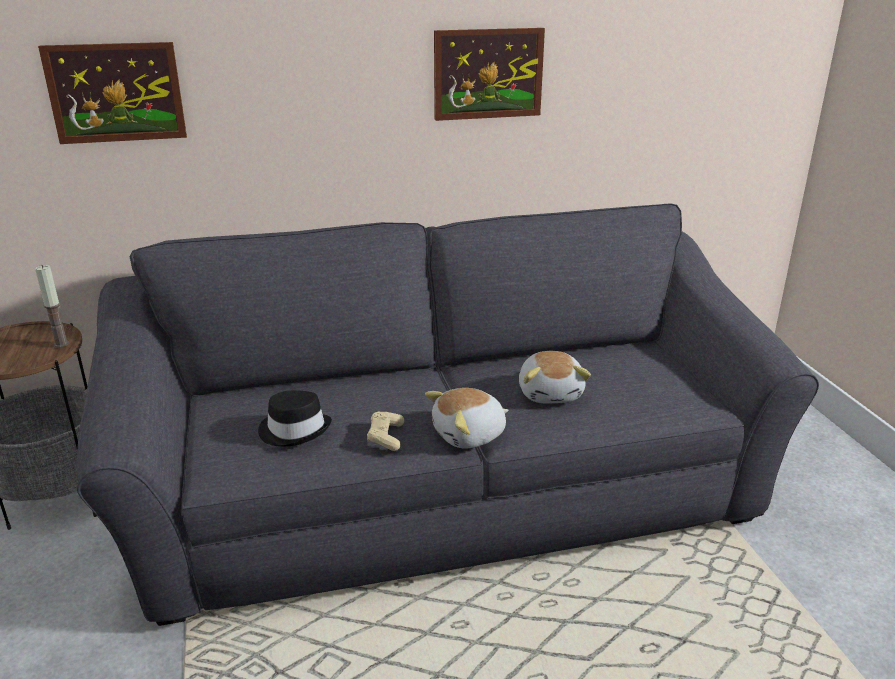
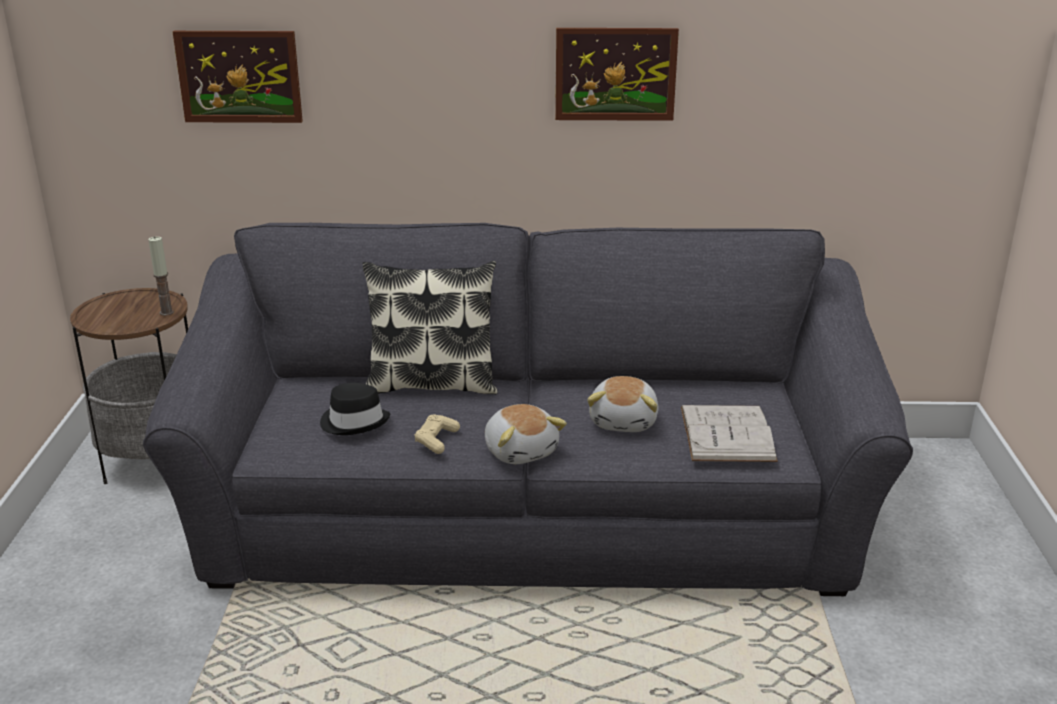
camera: 15 degrees right, 0 degrees up
plush toy [425,388,509,449] -> plush toy turned 105 degrees counterclockwise [485,404,567,464]
none -> pillow [363,261,498,394]
none -> white book [681,405,778,462]

